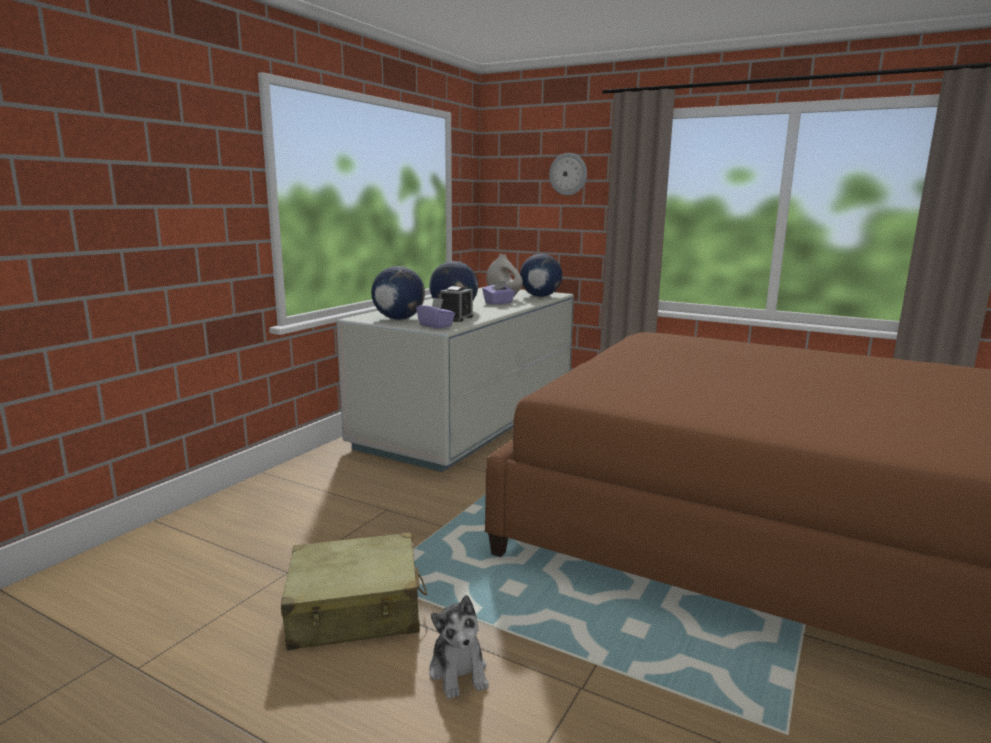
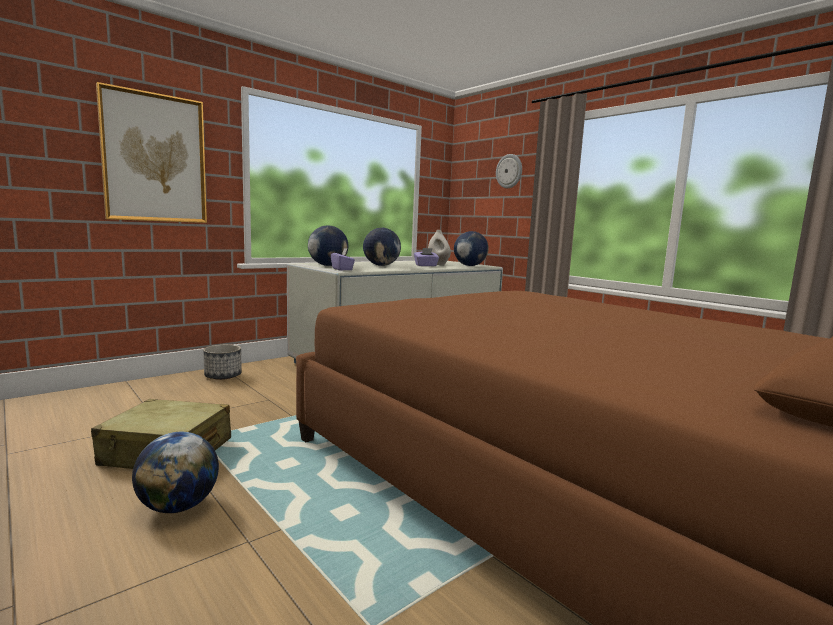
camera: 20 degrees right, 5 degrees down
plush toy [429,595,489,699] -> globe [132,432,219,513]
alarm clock [440,286,473,322] -> none
none -> picture [96,82,207,223]
none -> planter [203,344,242,380]

